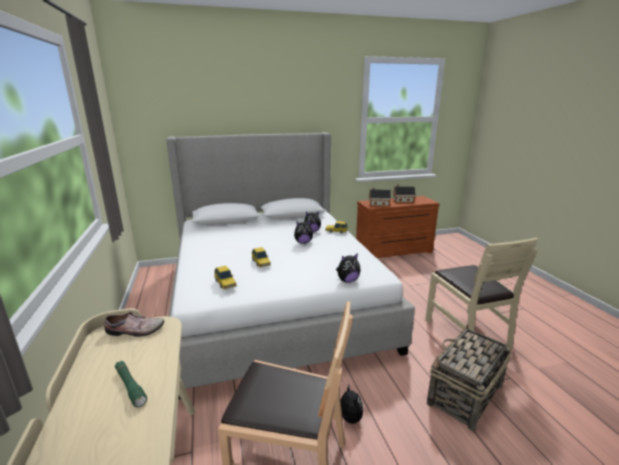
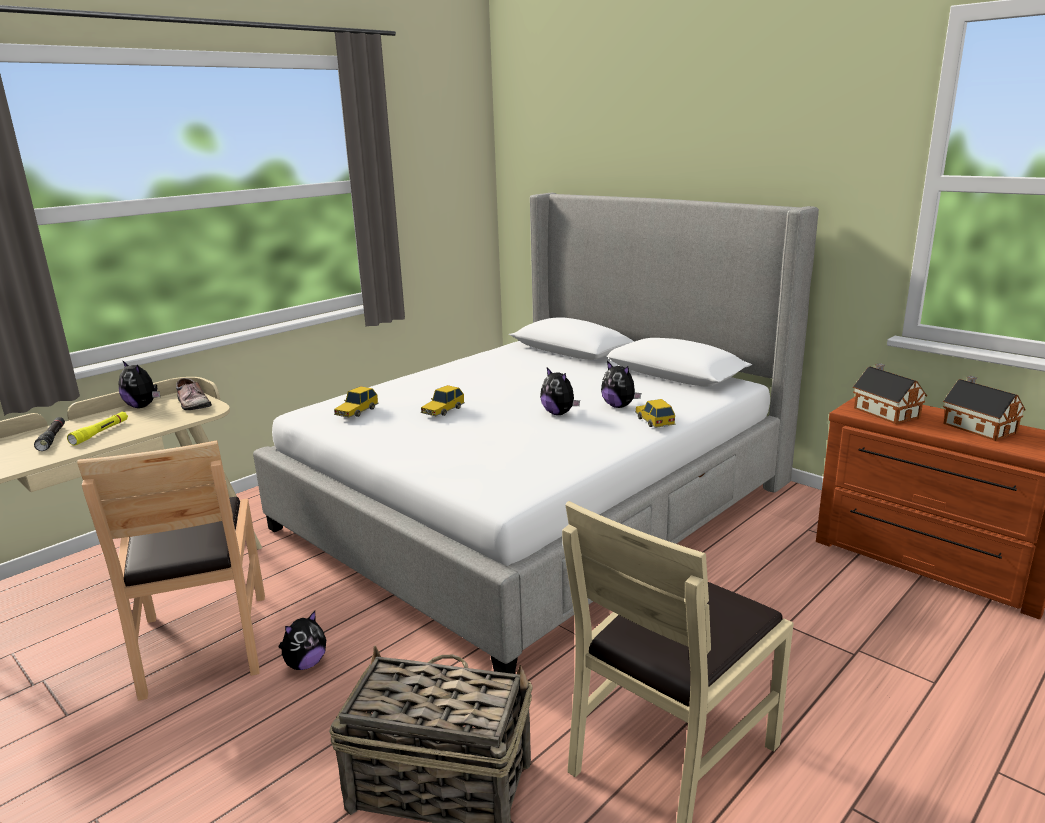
camera: 60 degrees right, 0 degrees up
green flashlight [115,361,147,407] -> yellow flashlight [67,412,128,445]
plush toy [336,253,361,283] -> plush toy moved to [119,360,160,408]
none -> black flashlight [34,417,65,451]

